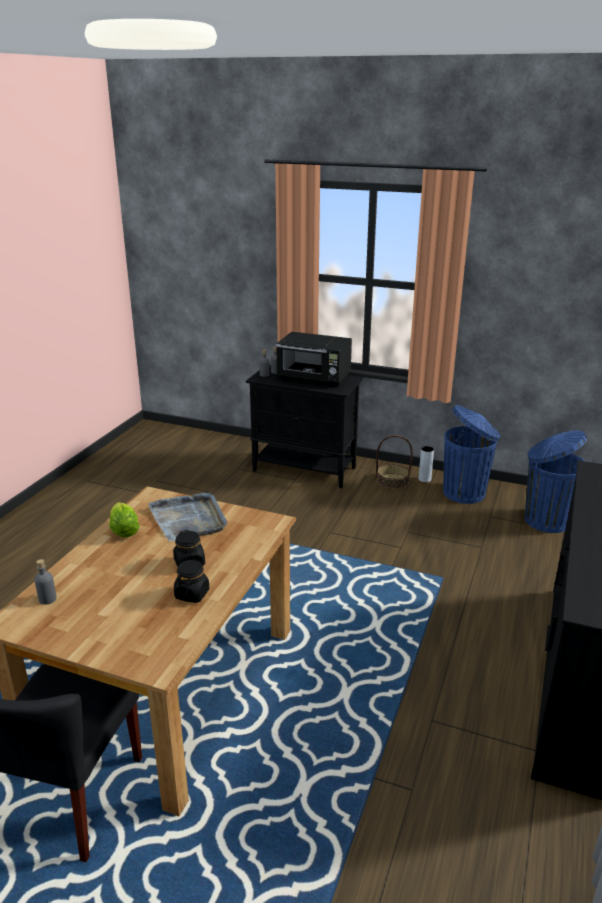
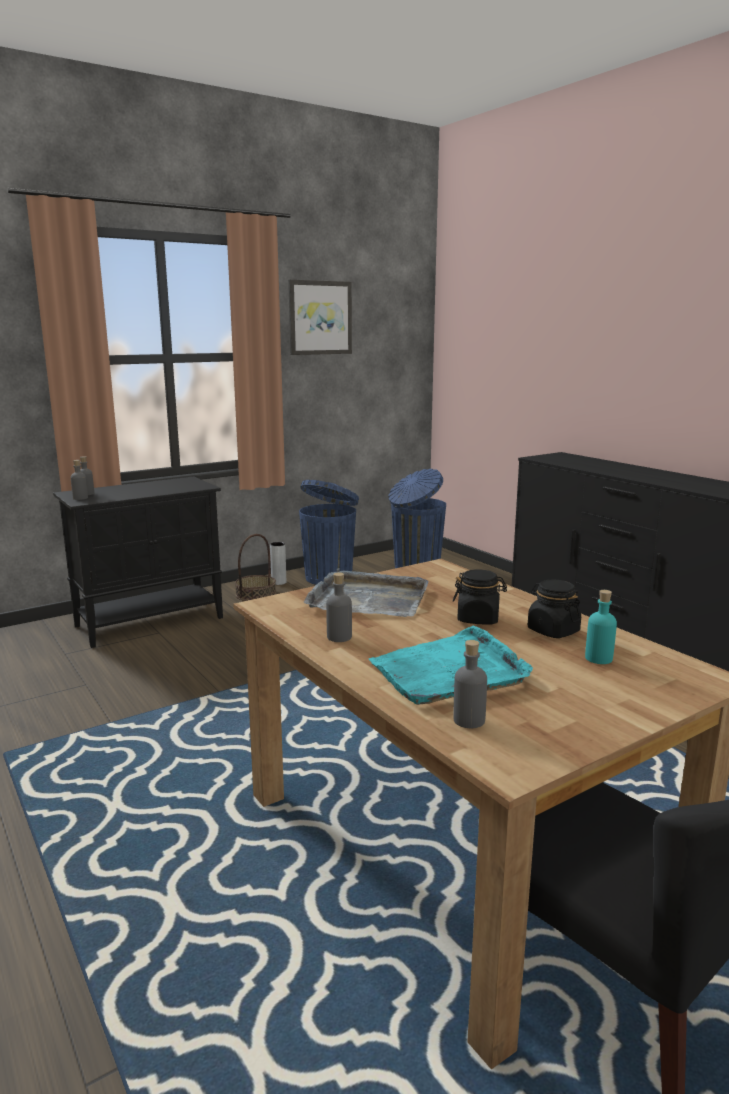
camera: 55 degrees left, 10 degrees down
lettuce [110,502,140,538] -> grey bottle [326,572,352,642]
black microwave [276,332,352,386] -> none
none -> picture [288,280,352,355]
none -> turquoise tray [369,626,533,705]
none -> turquoise bottle [585,590,617,664]

